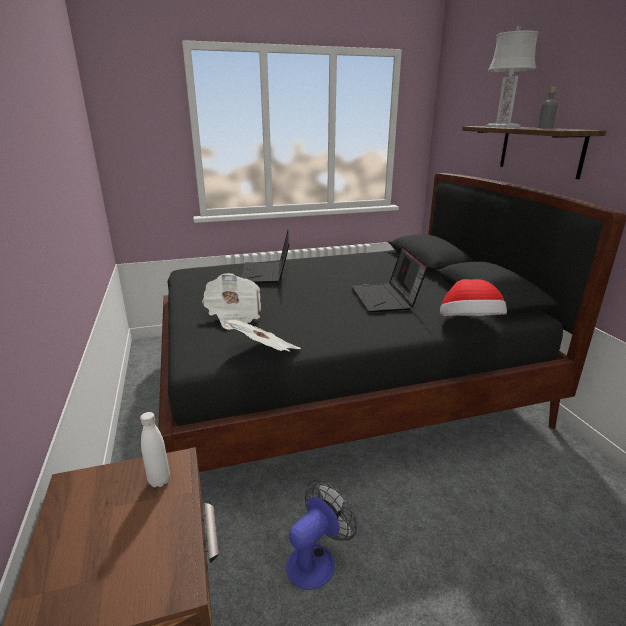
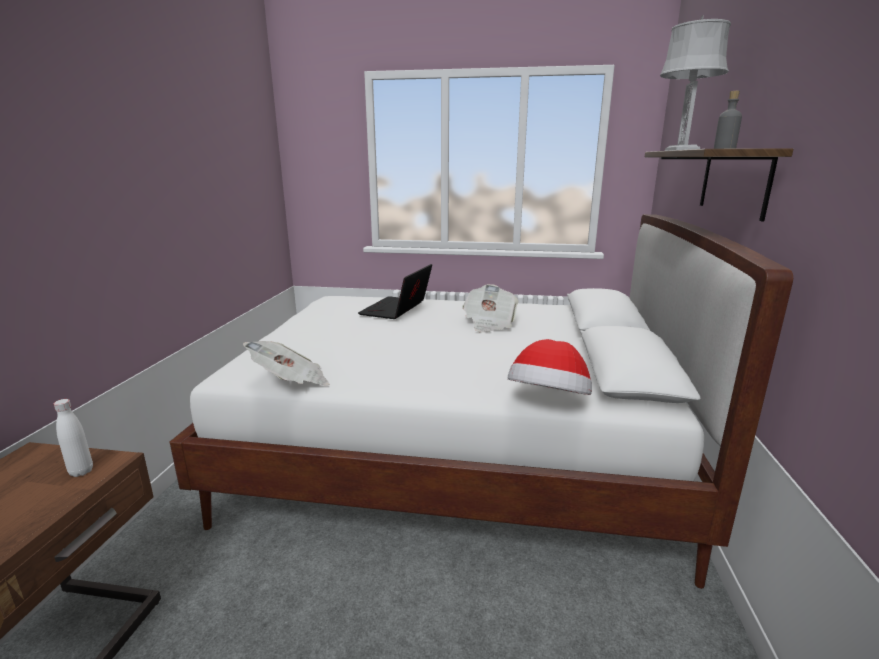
camera: 25 degrees right, 5 degrees down
black bed [158,173,626,472] -> white bed [170,214,793,589]
newspaper [202,273,261,330] -> newspaper moved to [462,284,519,333]
fan [286,480,357,590] -> none
laptop [351,246,428,312] -> none

